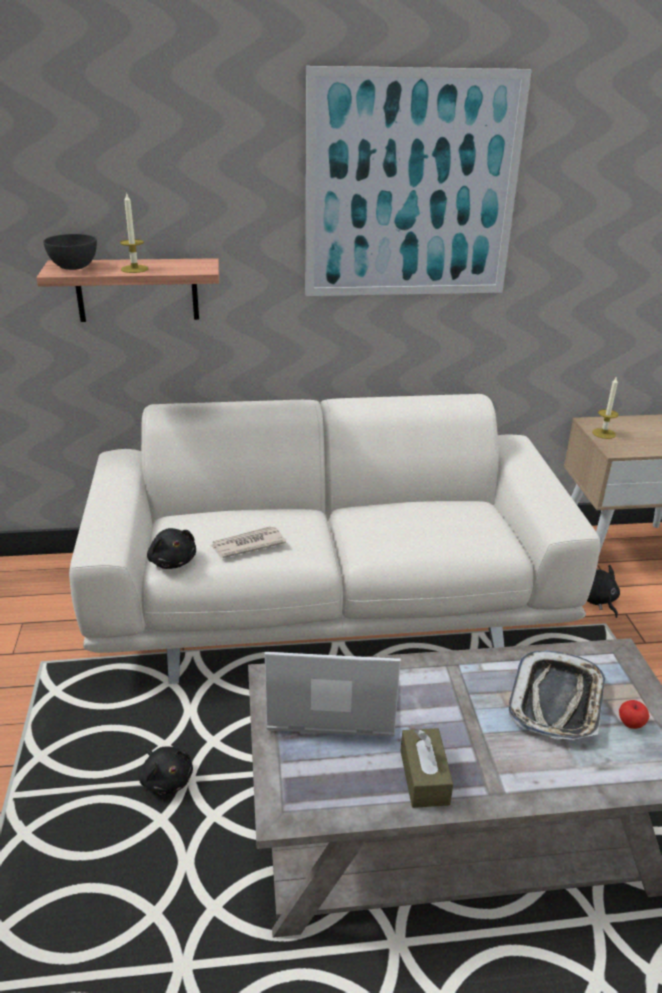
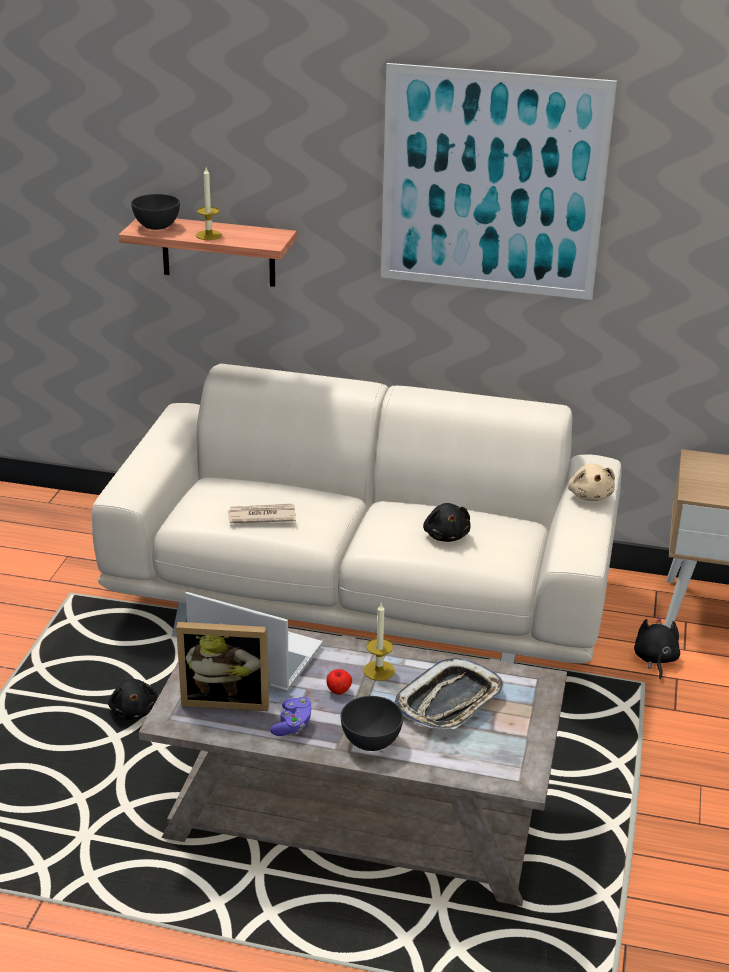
camera: 20 degrees right, 0 degrees up
black plush toy [147,528,196,569] -> black plush toy moved to [423,503,470,542]
brown tissue box [400,728,453,808] -> purple game controller [270,697,312,736]
candle [592,376,619,439] -> candle moved to [364,603,395,681]
apple [619,700,649,729] -> apple moved to [327,669,352,695]
none -> picture frame [176,622,269,711]
none -> grey bowl [341,696,403,751]
none -> beige plush toy [568,463,615,501]

